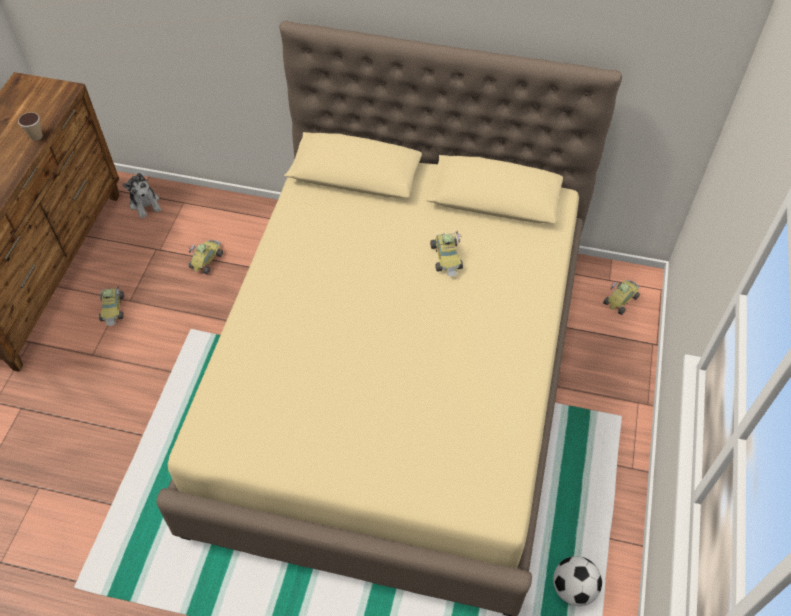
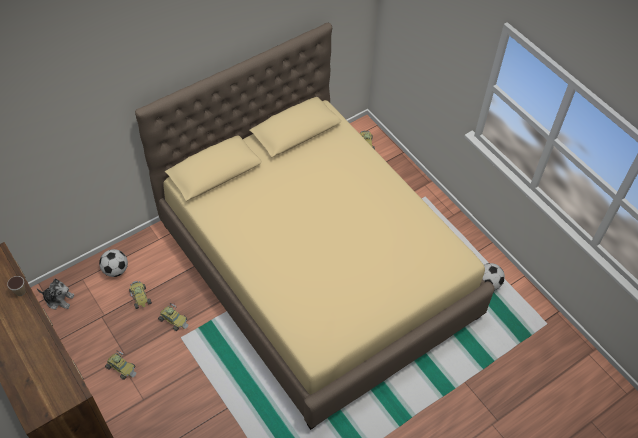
camera: 50 degrees left, 0 degrees up
toy car [430,231,463,276] -> toy car moved to [158,303,189,331]
none -> football [99,249,128,277]

